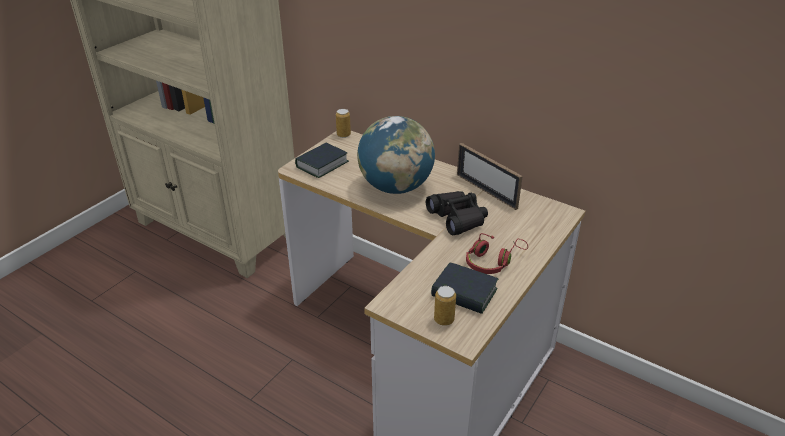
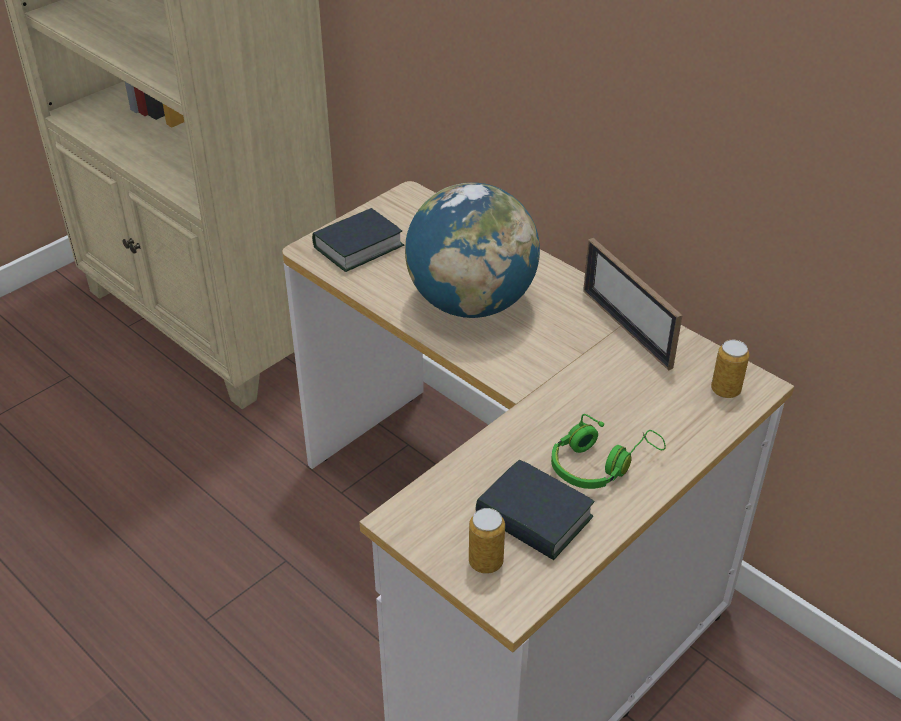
camera: 10 degrees right, 5 degrees up
can [336,109,351,138] -> can moved to [711,340,749,398]
black binoculars [426,191,488,235] -> none
red headphones [466,233,528,274] -> green headphones [551,414,666,489]

